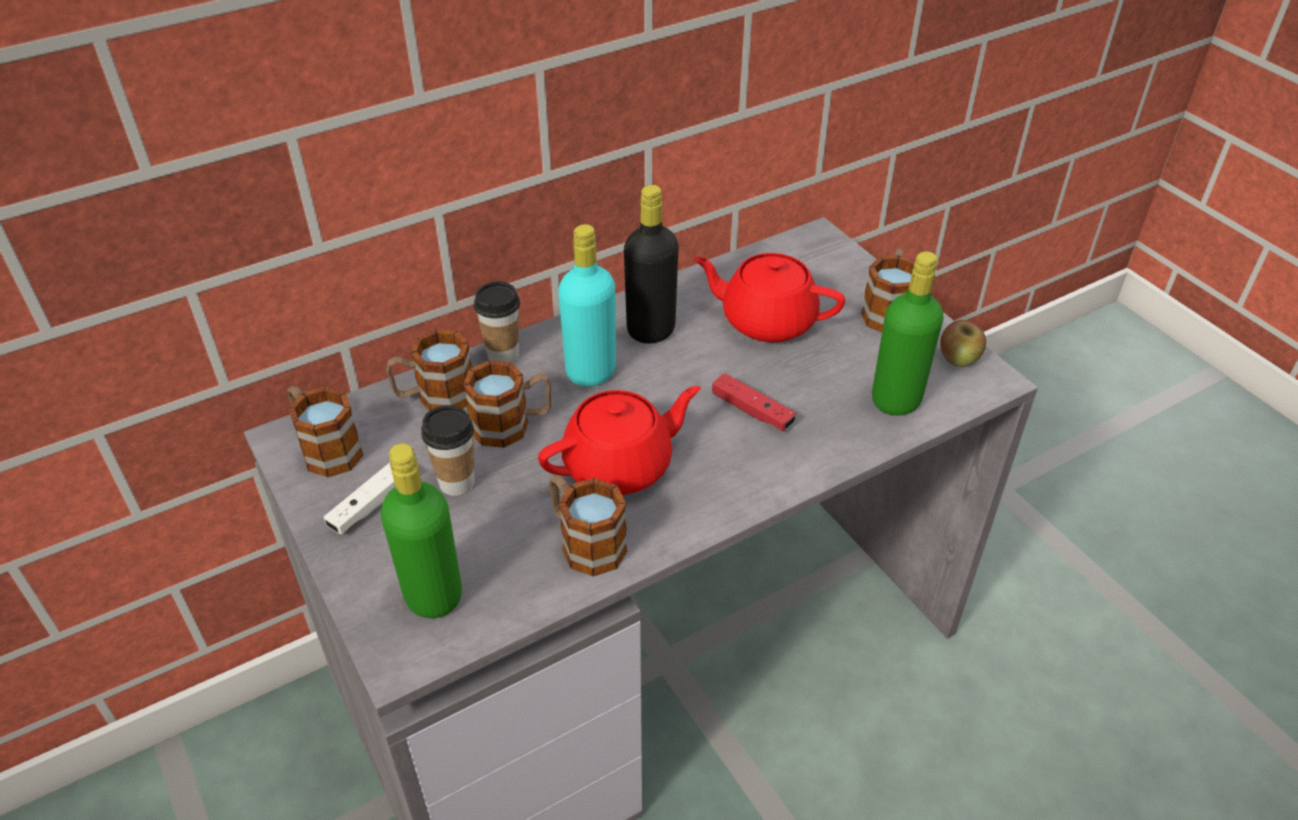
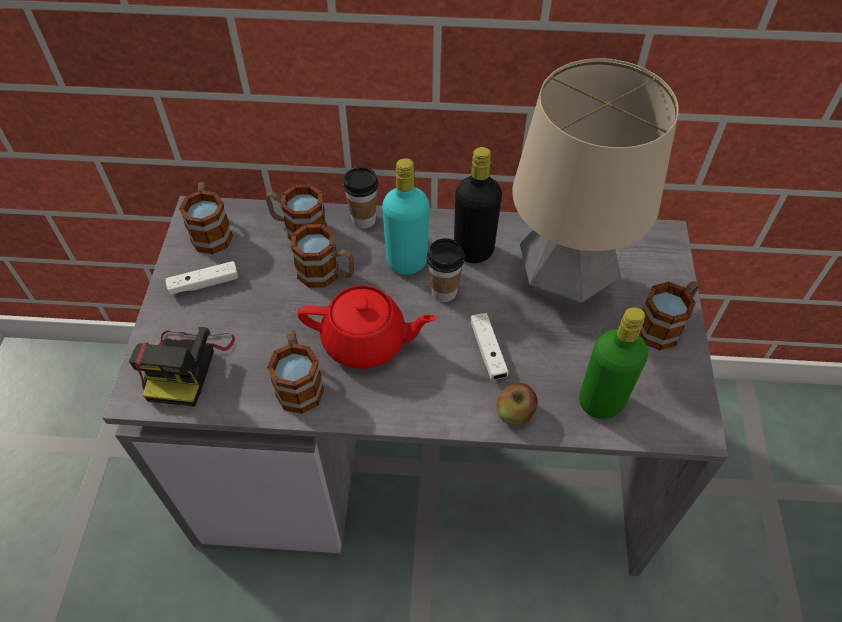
camera: 35 degrees right, 10 degrees up
green bottle [381,443,462,618] -> camera [129,327,235,407]
cup [421,405,475,496] -> cup moved to [427,238,465,302]
red teapot [693,253,845,343] -> table lamp [512,58,679,305]
red game controller [712,373,796,431] -> white game controller [470,313,509,380]
apple [940,320,986,367] -> apple moved to [496,383,538,425]

